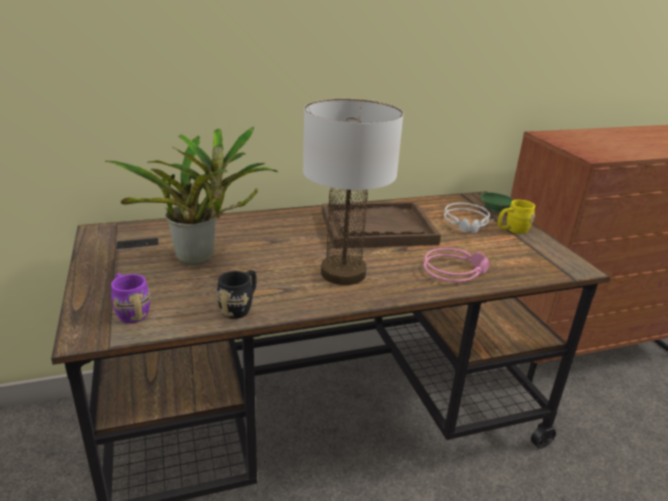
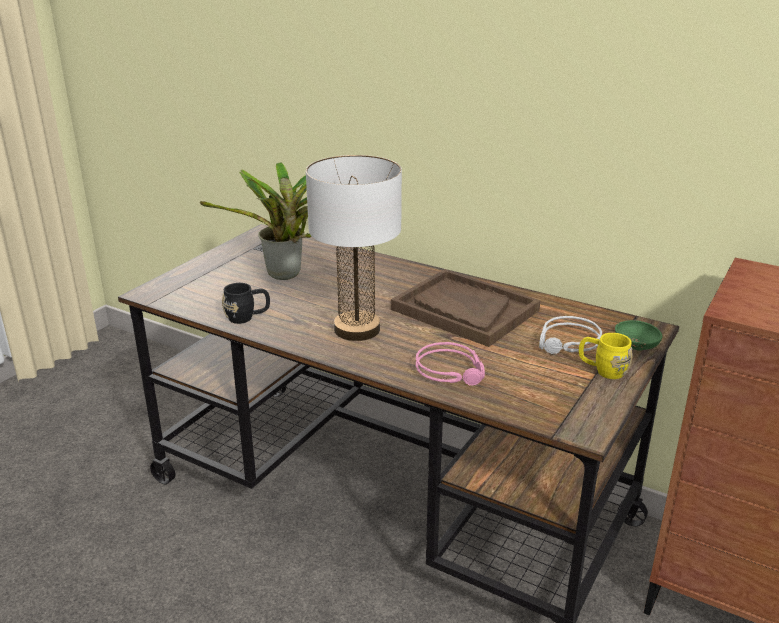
camera: 50 degrees right, 0 degrees up
purple mug [111,273,151,323] -> none

